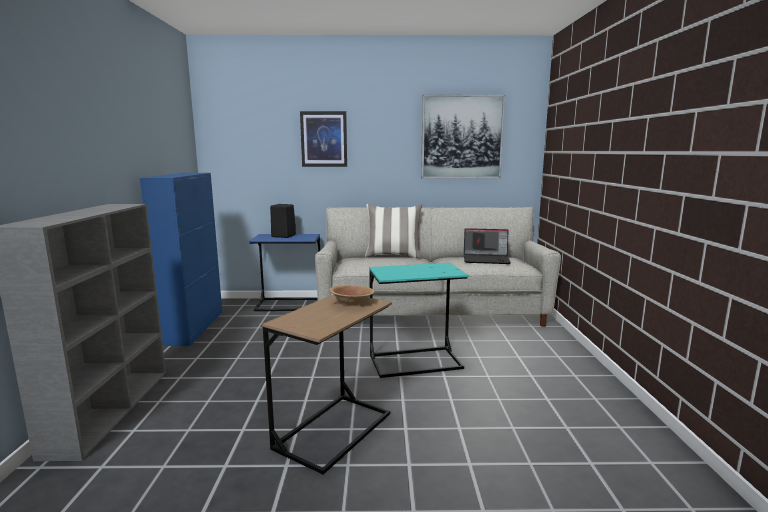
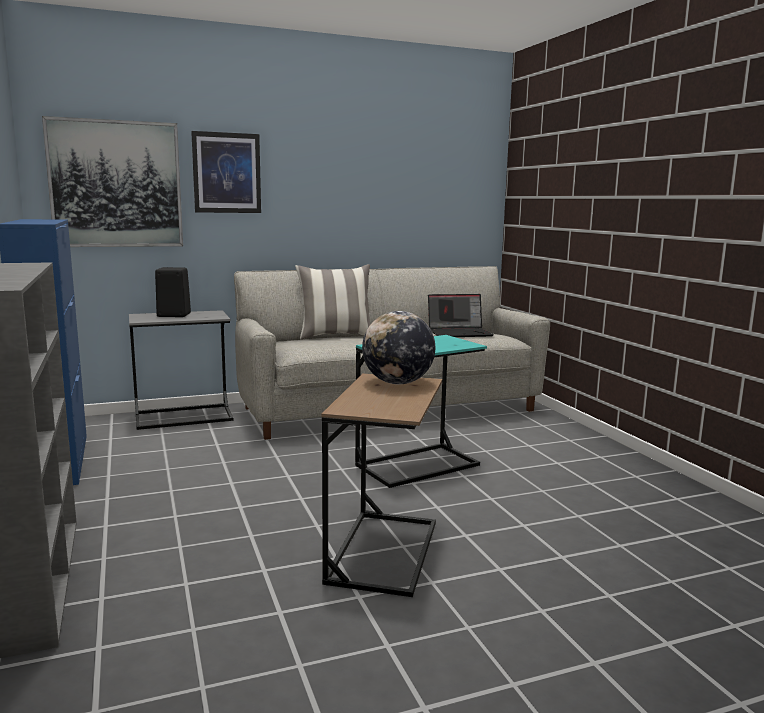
camera: 20 degrees left, 0 degrees up
blue side table [249,234,320,311] -> grey side table [129,310,234,430]
brown bowl [329,285,375,305] -> globe [362,311,435,384]
picture [421,95,505,178] -> picture moved to [42,116,183,247]

